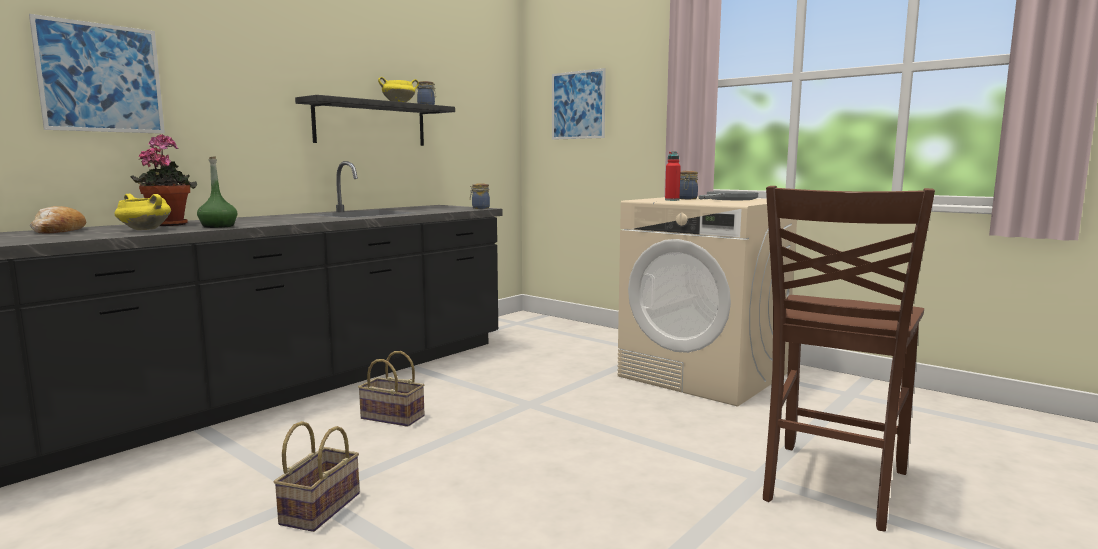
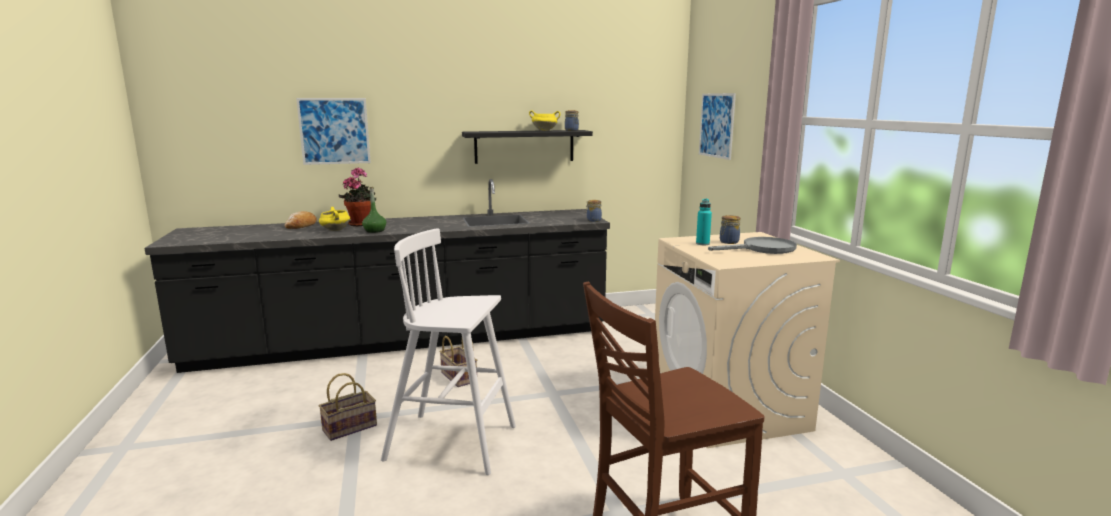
camera: 35 degrees right, 5 degrees up
red bottle [665,151,681,201] -> turquoise bottle [696,199,712,245]
none -> white stool [381,228,516,475]

